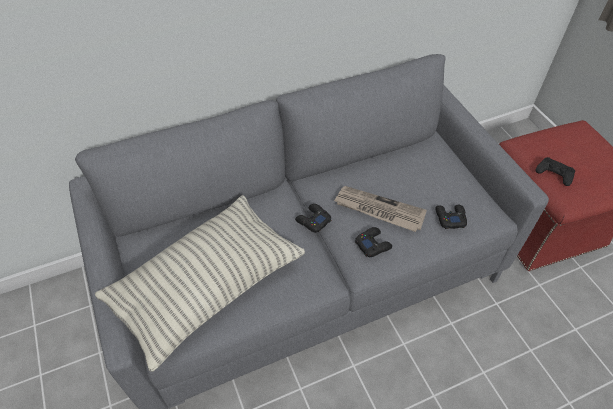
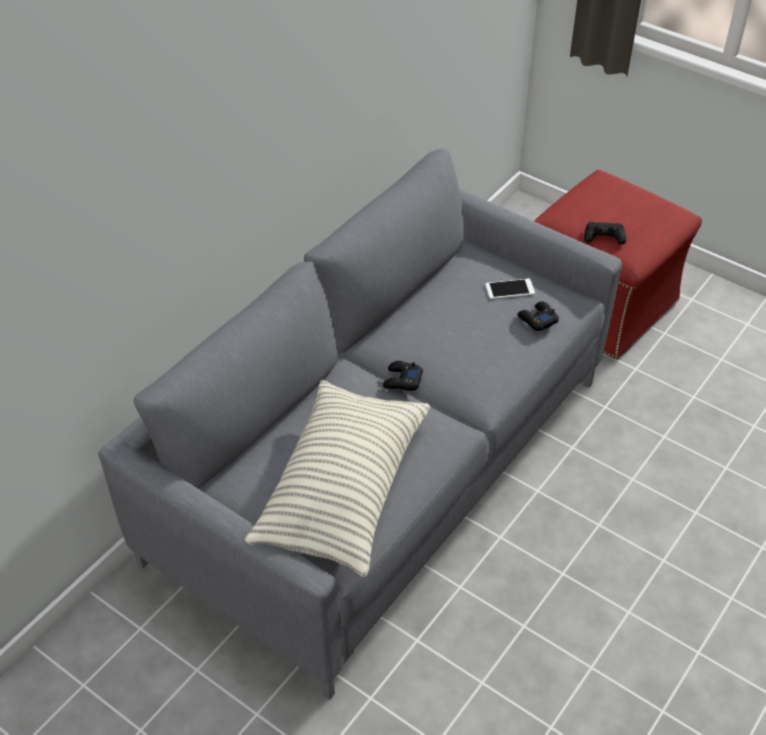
camera: 30 degrees left, 5 degrees down
newspaper [334,186,427,232] -> none
black game controller [355,227,392,257] -> none
none -> phone [486,279,535,299]

